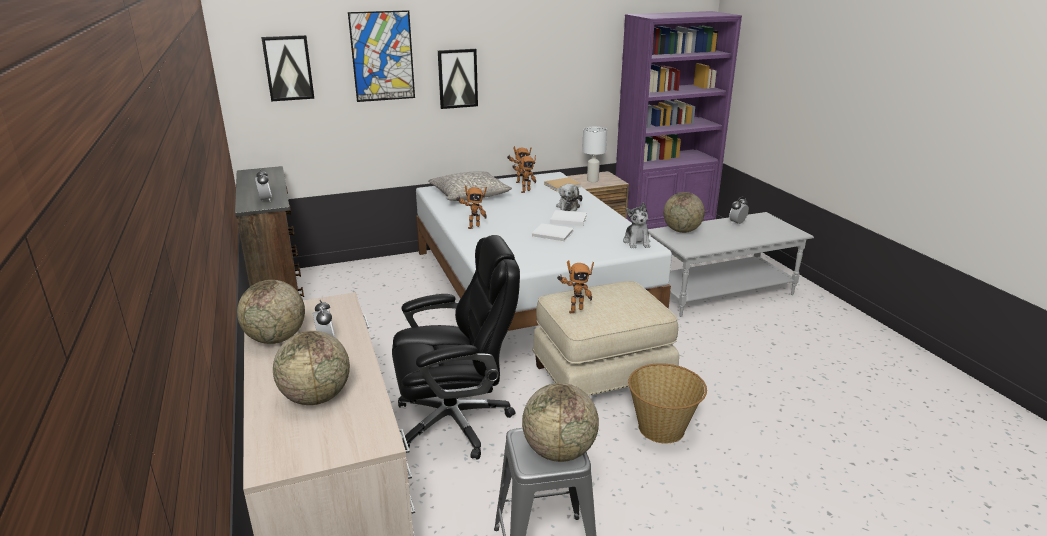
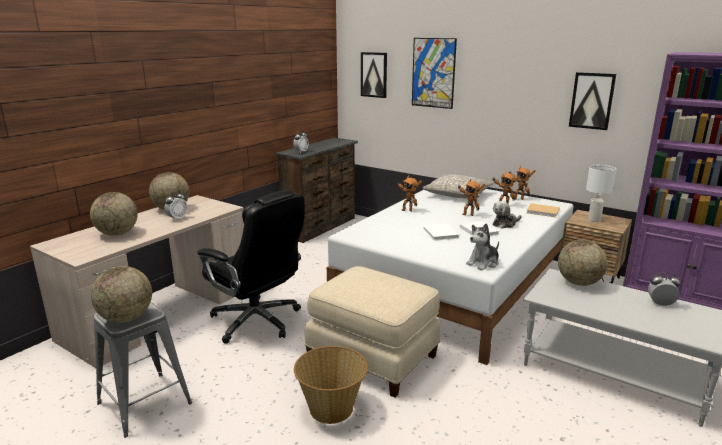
camera: 55 degrees right, 5 degrees down
picture [438,49,478,109] -> picture moved to [569,72,616,130]
toy robot [557,260,594,313] -> toy robot moved to [457,179,486,216]

